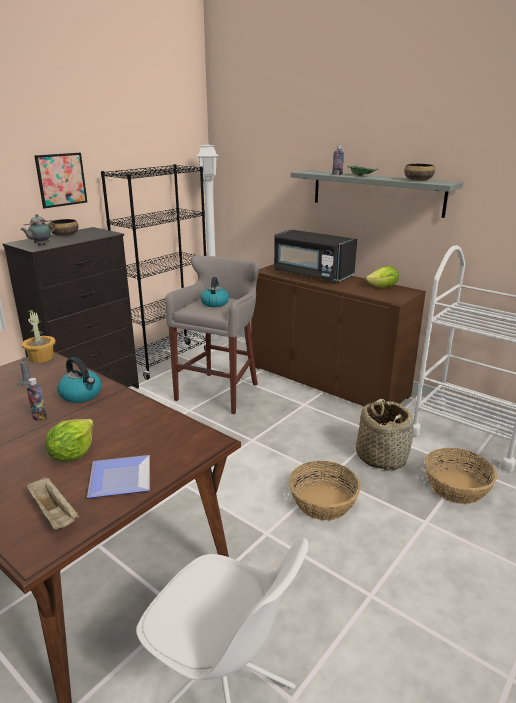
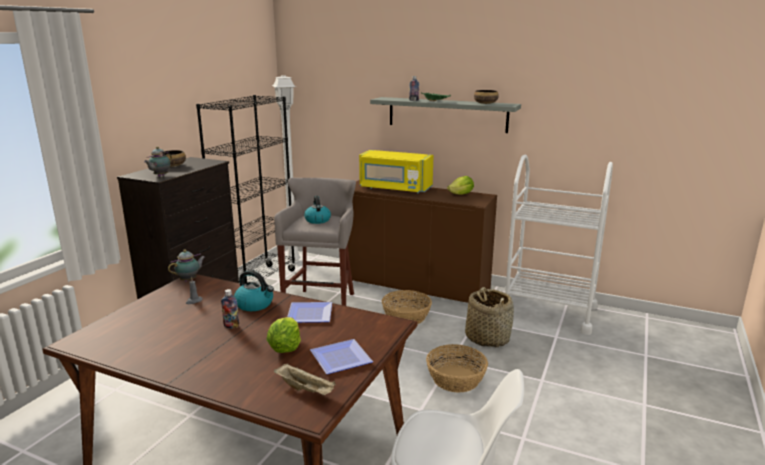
camera: 15 degrees left, 5 degrees down
potted plant [22,309,56,363] -> teapot [168,249,205,281]
picture [34,153,87,209] -> none
black microwave [274,230,357,282] -> yellow microwave [359,150,434,193]
basket [425,448,497,504] -> basket moved to [382,290,432,324]
none -> plate [287,302,332,323]

